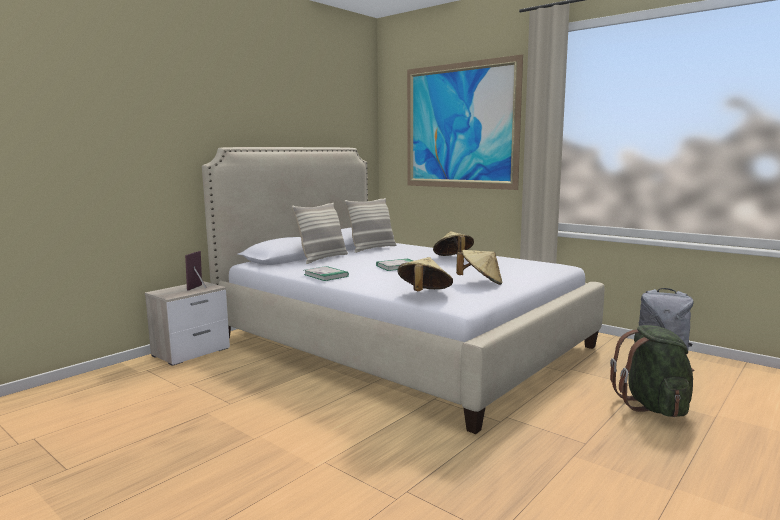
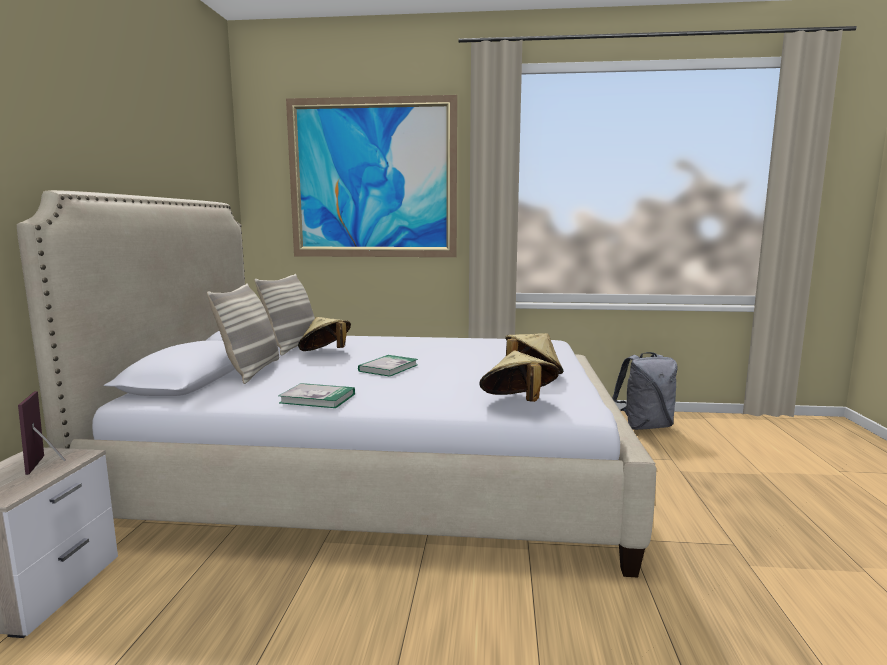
camera: 35 degrees left, 0 degrees up
beige hat [433,231,474,256] -> beige hat moved to [298,317,351,351]
green backpack [610,325,694,417] -> none

